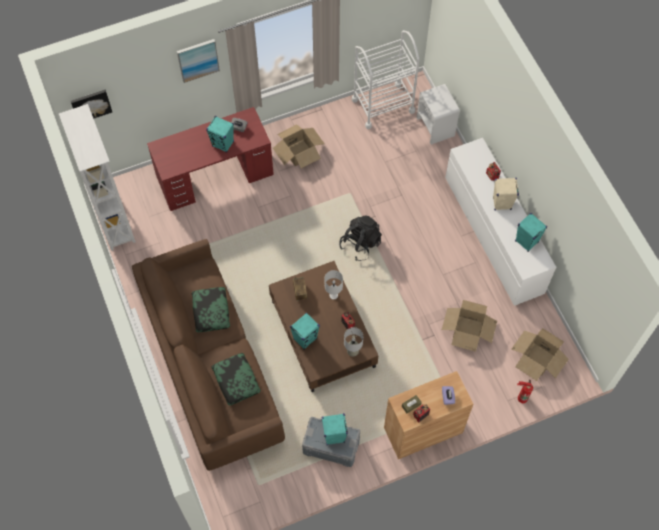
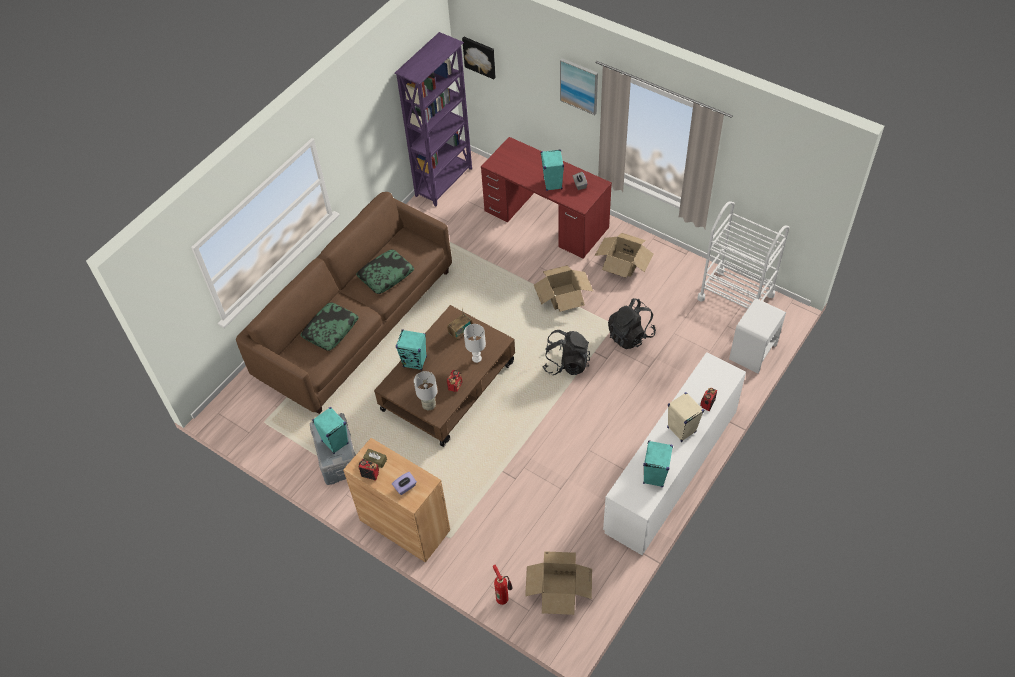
camera: 60 degrees right, 10 degrees down
white bookcase [59,104,136,251] -> purple bookcase [395,32,472,206]
cardboard box [442,300,497,352] -> cardboard box moved to [534,265,593,312]
none -> black backpack [608,298,656,349]

